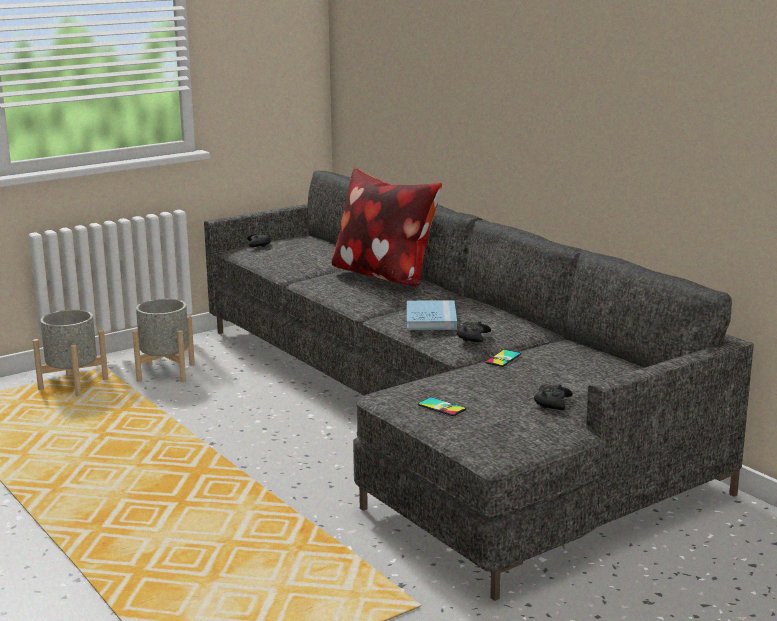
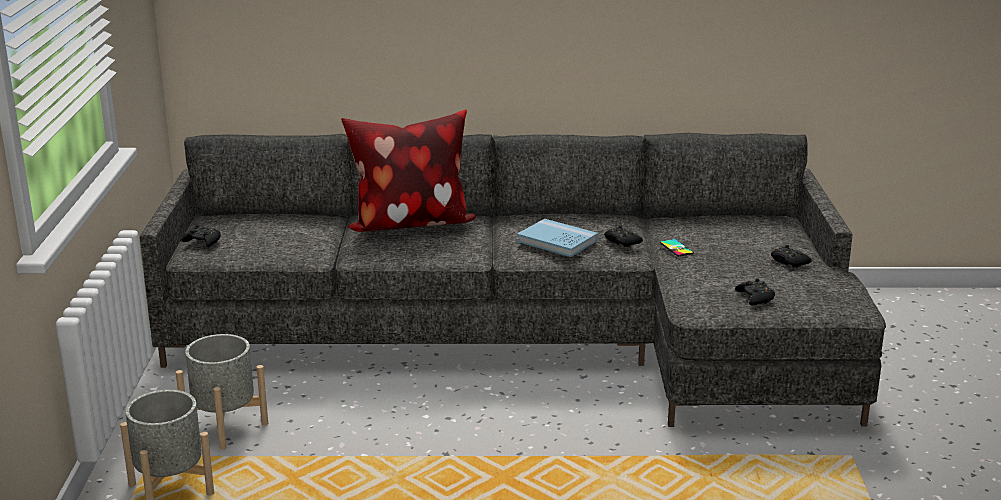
camera: 55 degrees left, 5 degrees up
phone [418,397,466,416] -> black game controller [735,278,775,305]

